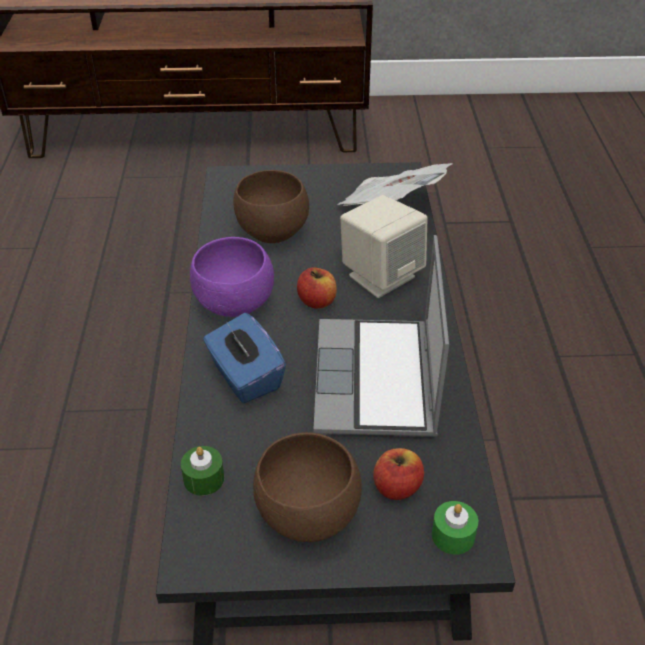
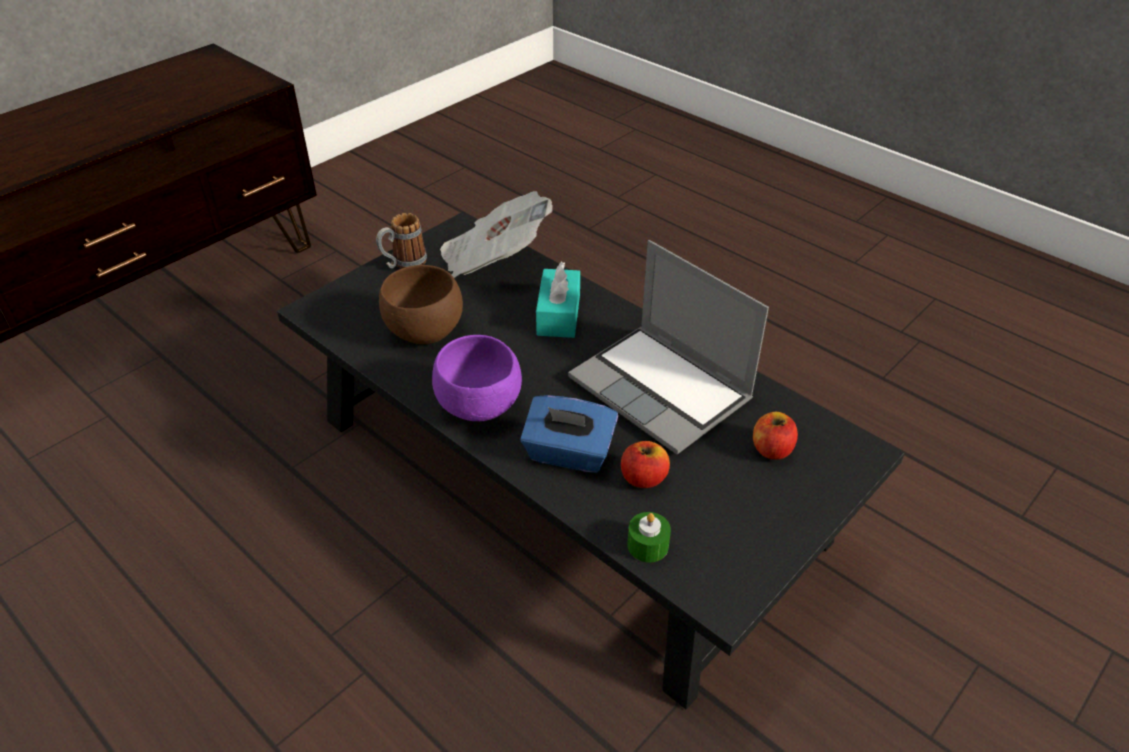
camera: 45 degrees left, 0 degrees up
brown bowl [253,432,362,542] -> none
apple [297,267,337,309] -> apple moved to [621,441,670,488]
beige speaker [340,195,428,298] -> turquoise tissue box [536,262,580,338]
green candle [432,501,478,555] -> none
none -> mug [376,213,427,268]

